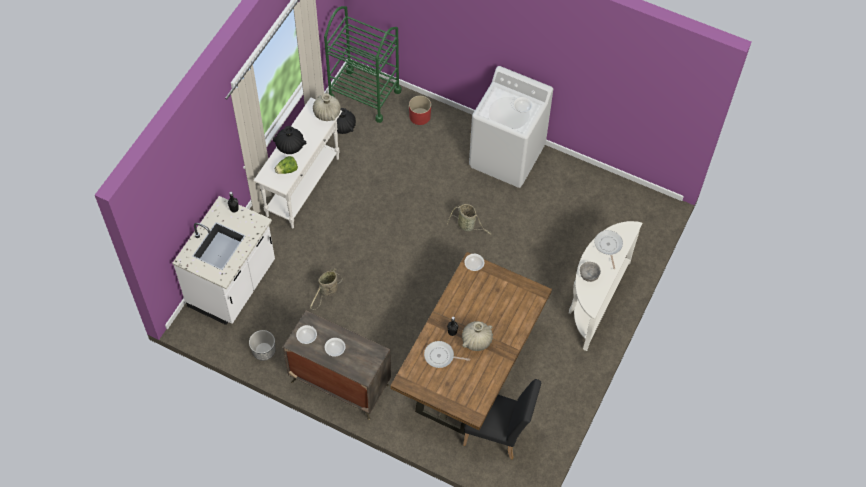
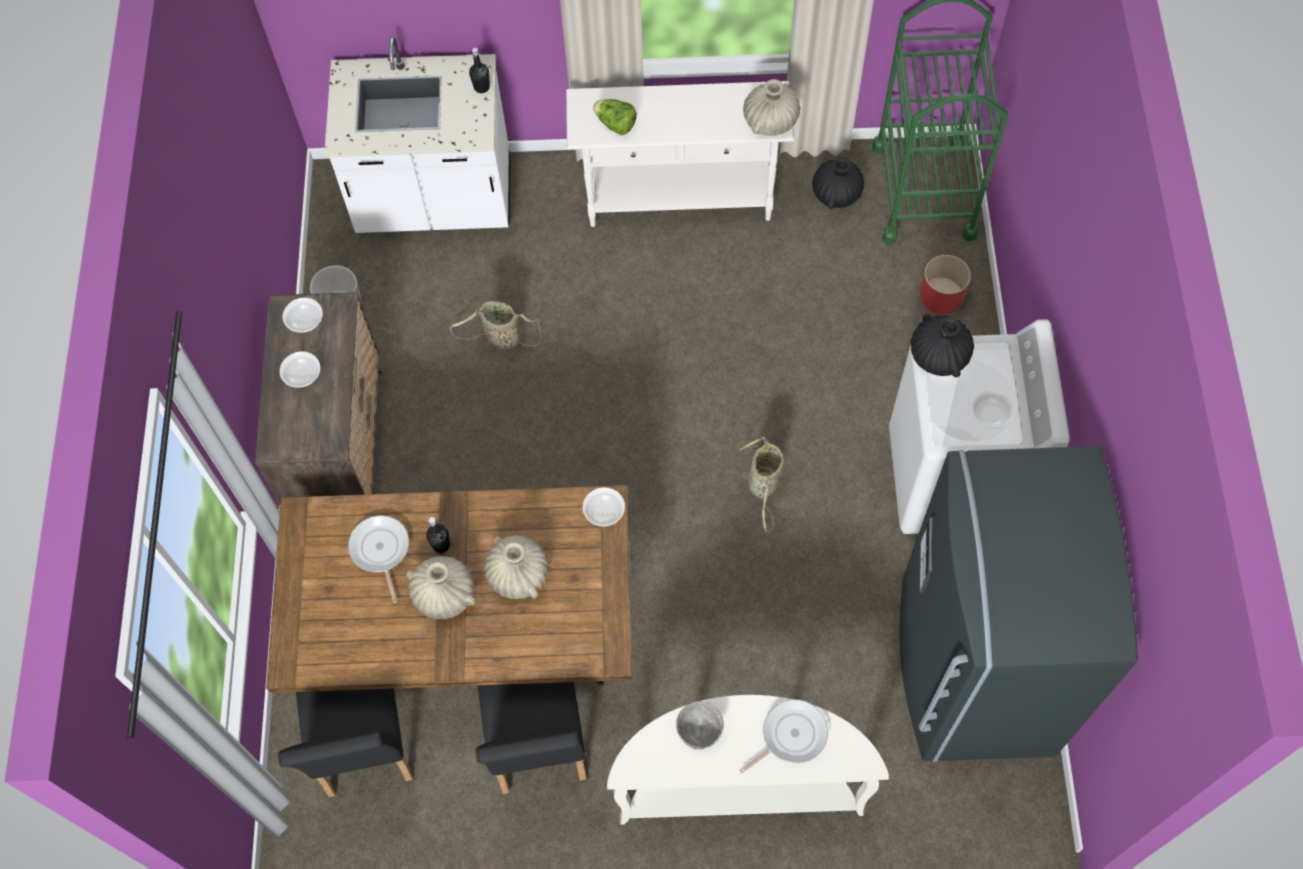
camera: 65 degrees right, 5 degrees up
black vase [273,126,306,154] -> black vase moved to [910,314,974,377]
none -> black chair [476,682,587,794]
none -> beige vase [484,535,549,599]
none -> grey fridge [899,446,1138,762]

